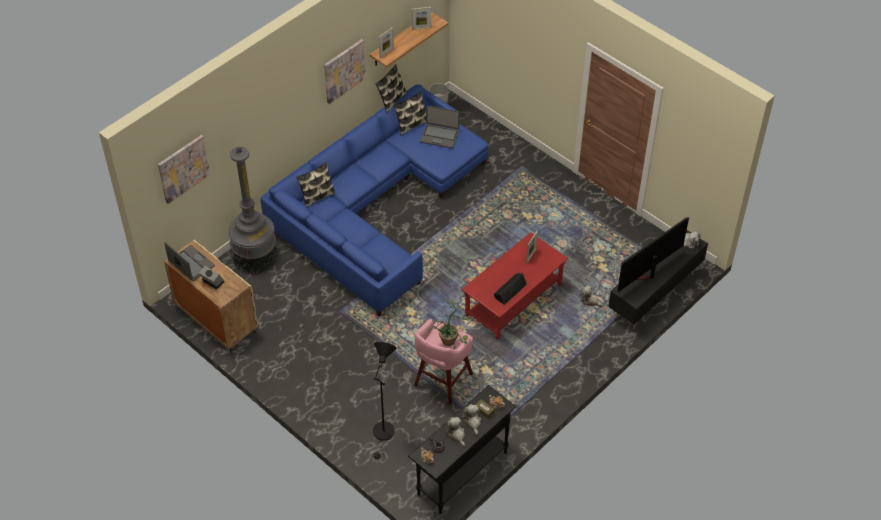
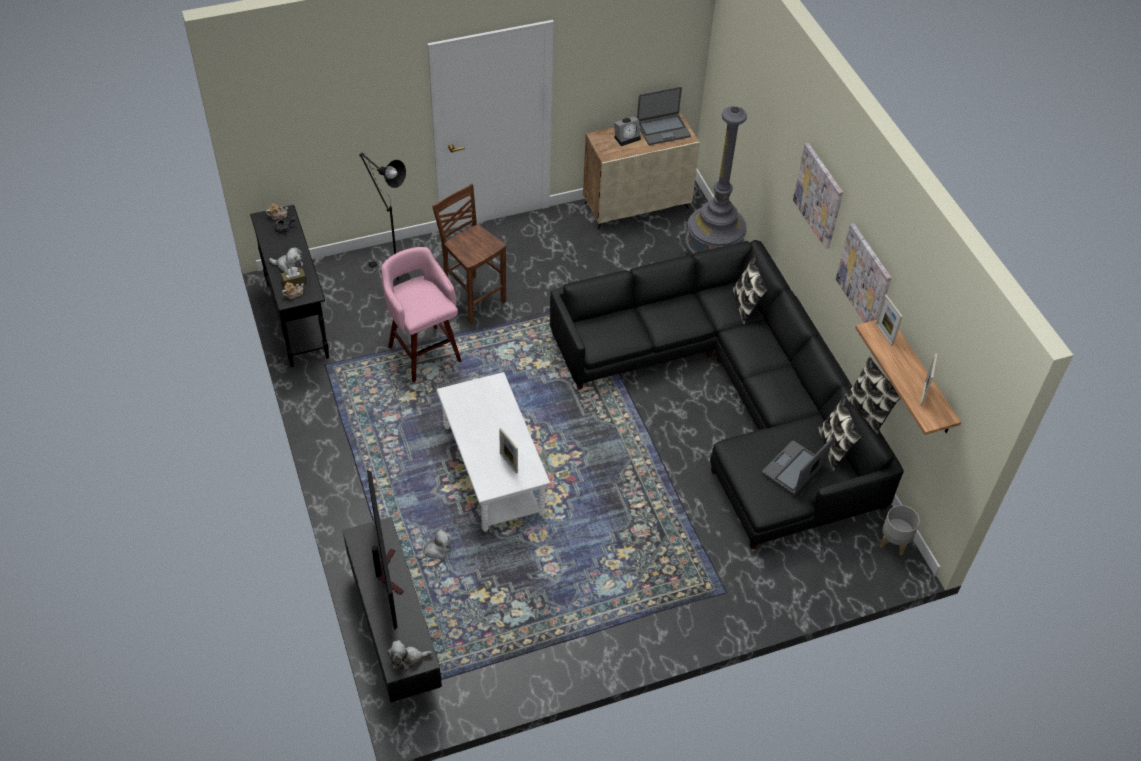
camera: 115 degrees right, 0 degrees up
picture [158,135,211,204] -> picture moved to [793,143,843,249]
blue sofa [261,84,488,317] -> black sofa [550,240,904,549]
potted plant [429,298,472,349] -> none
plush toy [445,417,465,447] -> none
red coffee table [462,232,568,339] -> white coffee table [436,372,550,532]
black speaker [494,273,527,305] -> none
none -> brown stool [432,184,506,324]

